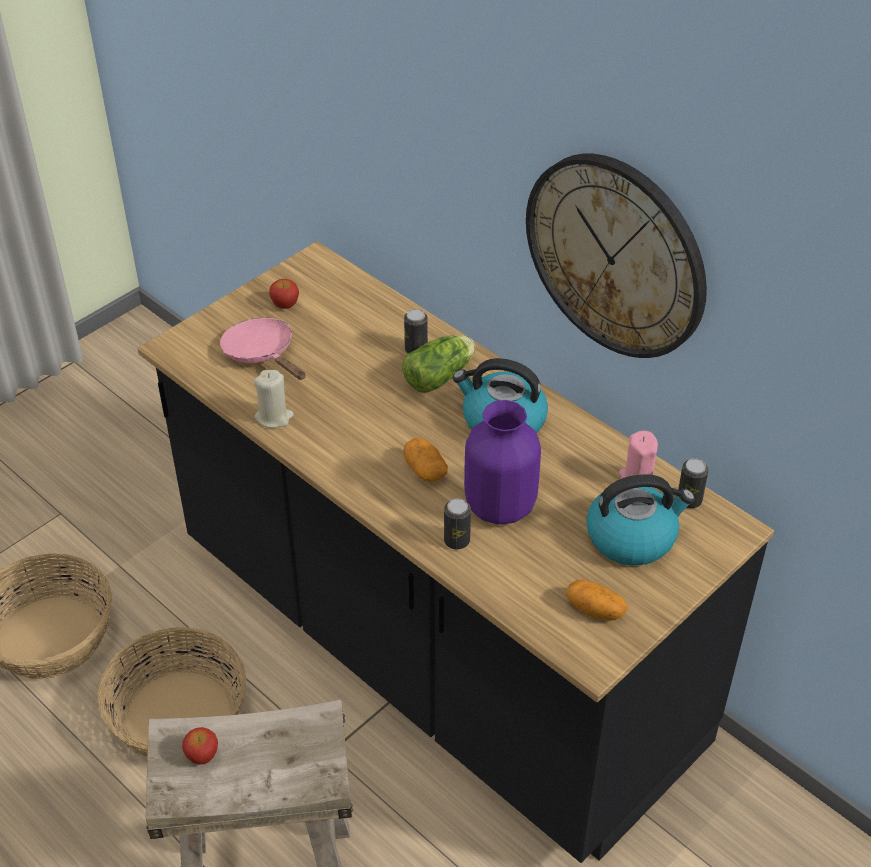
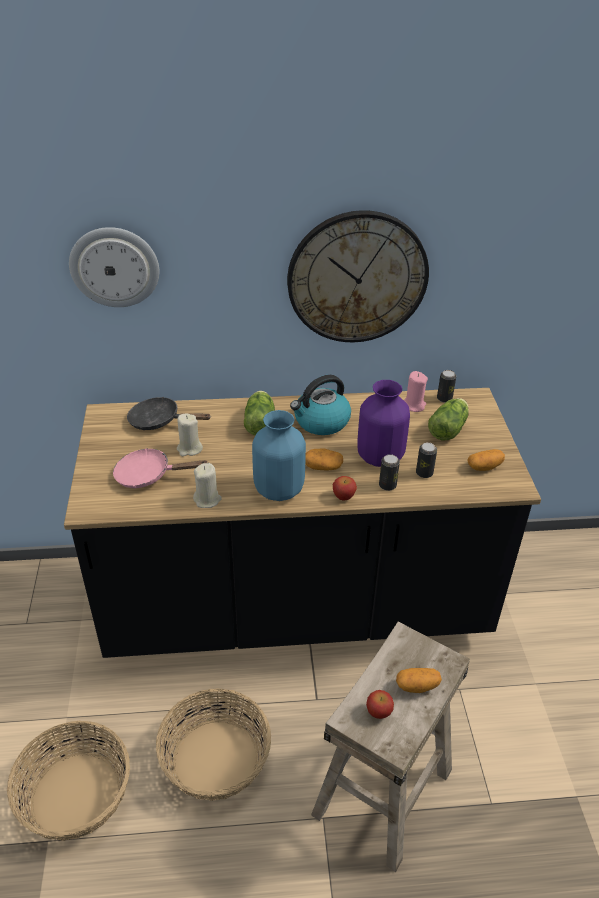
camera: 50 degrees left, 5 degrees down
apple [269,279,299,309] -> apple moved to [333,476,357,500]
can [404,309,428,353] -> can moved to [416,442,437,478]
kettle [586,474,695,565] -> lettuce [428,398,469,440]
none -> wall clock [69,227,159,307]
none -> black frying pan [127,397,211,430]
none -> beige candle [177,414,203,456]
none -> blue vase [252,410,306,501]
none -> potato [396,668,442,693]

